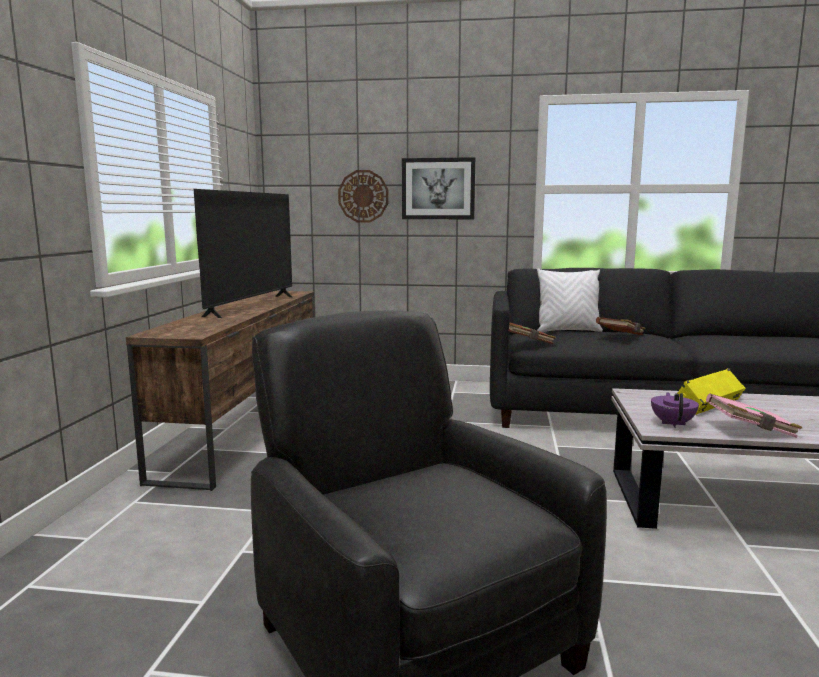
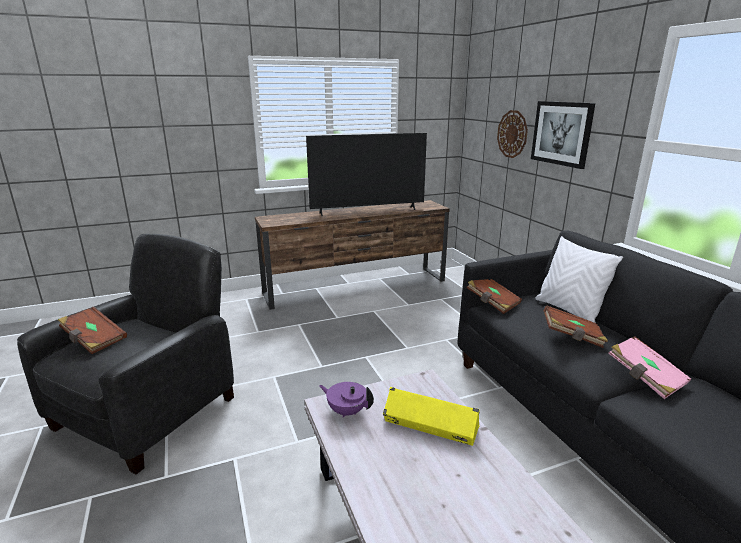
camera: 60 degrees right, 10 degrees up
purple teapot [651,392,699,428] -> purple teapot turned 135 degrees counterclockwise [319,382,374,418]
pink book [706,393,803,438] -> pink book moved to [608,336,691,399]
none -> brown book [58,307,127,354]

